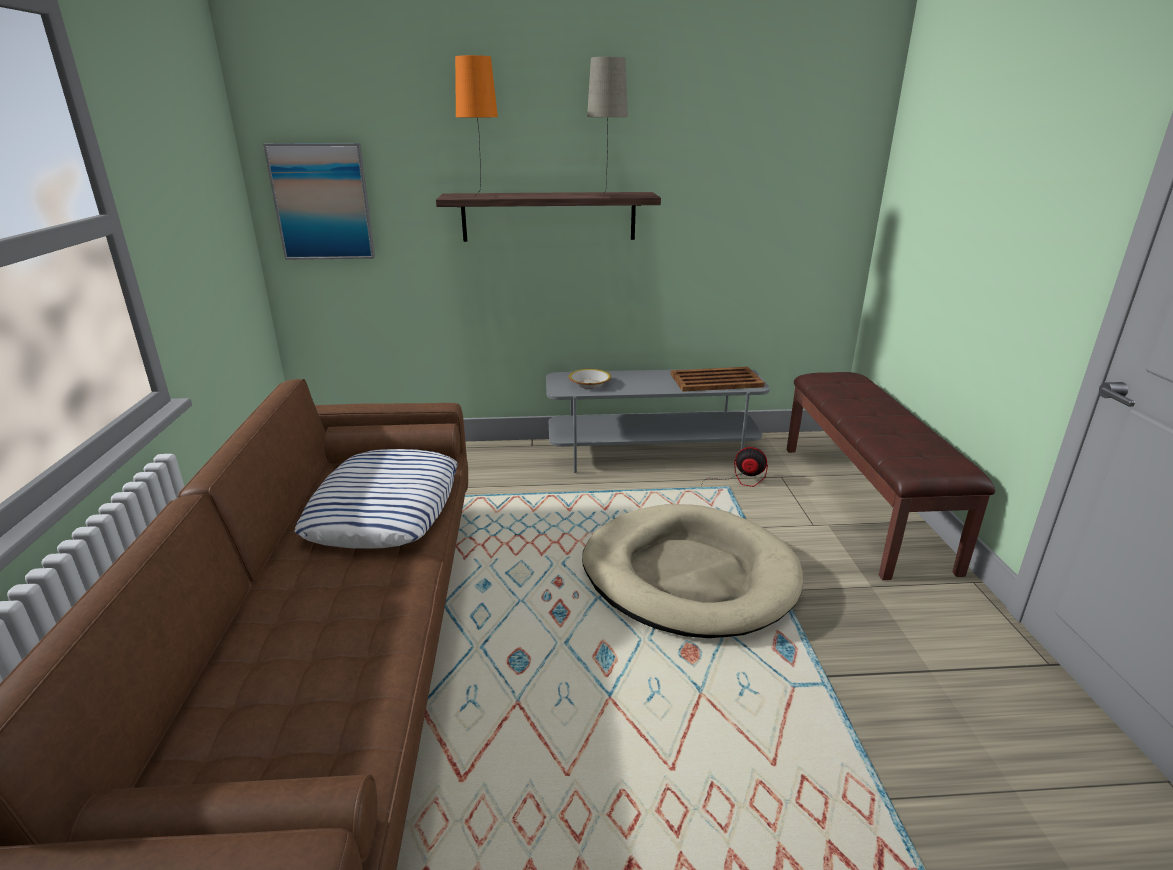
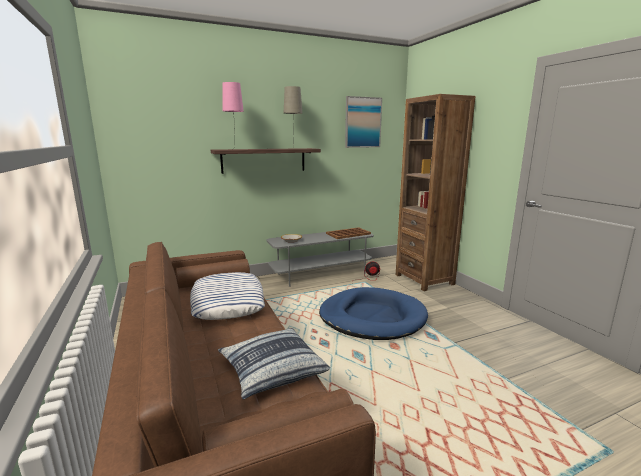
camera: 20 degrees left, 10 degrees down
picture [263,143,375,260] -> picture moved to [345,96,382,148]
orange table lamp [455,55,498,197] -> pink table lamp [223,82,244,150]
beige dog bed [582,504,803,638] -> blue dog bed [319,287,428,340]
brown bench [787,372,995,580] -> brown bookcase [396,94,476,291]
none -> pillow [218,328,330,399]

